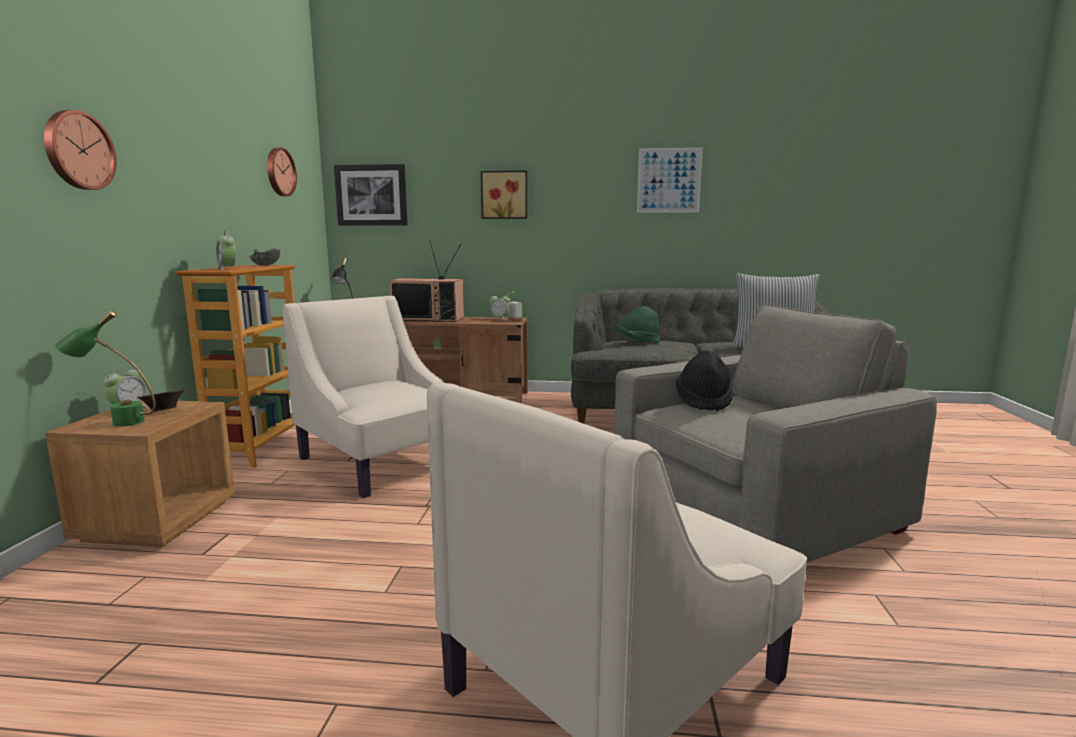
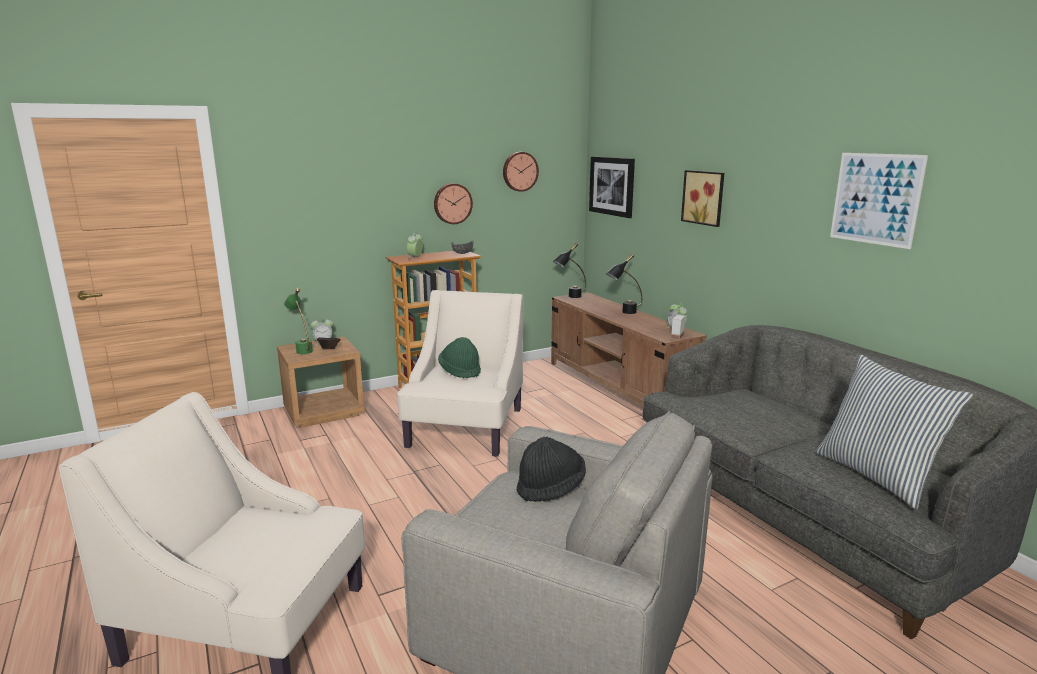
camera: 55 degrees right, 5 degrees up
wall clock [44,110,117,190] -> wall clock moved to [434,183,473,224]
television [389,239,464,322] -> black table lamp [606,254,642,314]
green hat [615,306,660,343] -> green hat moved to [438,337,481,378]

